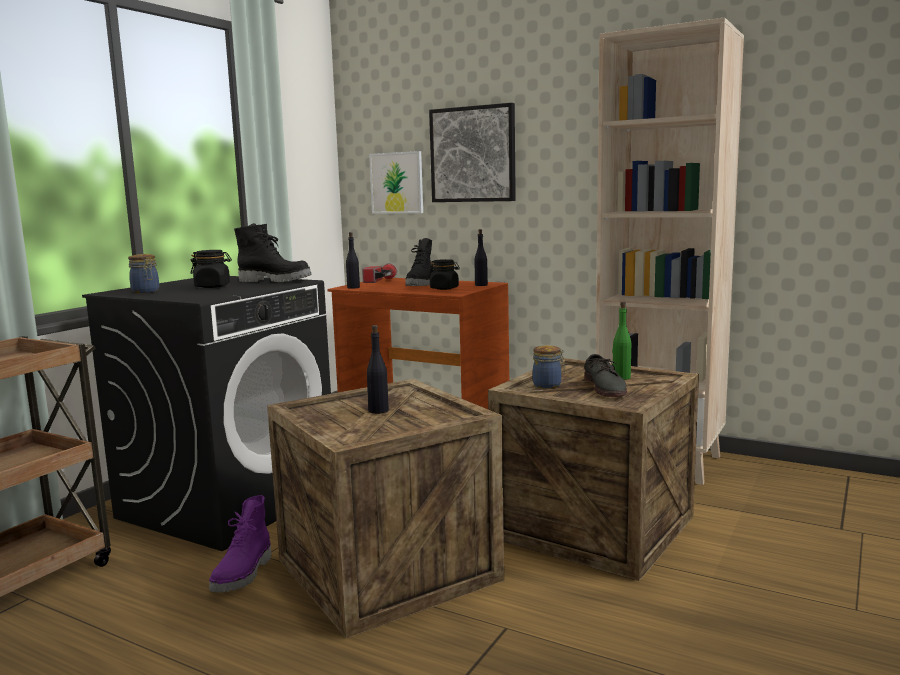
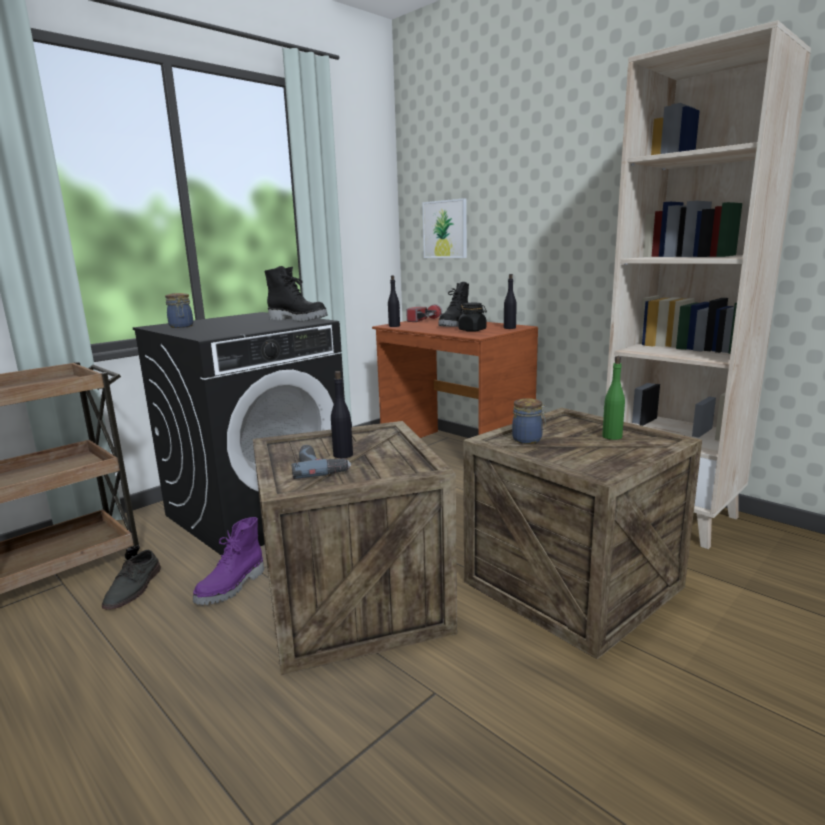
camera: 15 degrees right, 5 degrees up
black jar [191,250,232,288] -> none
picture [429,103,516,202] -> none
grey shoe [584,354,627,397] -> grey shoe moved to [102,550,161,609]
none -> power drill [292,445,351,479]

